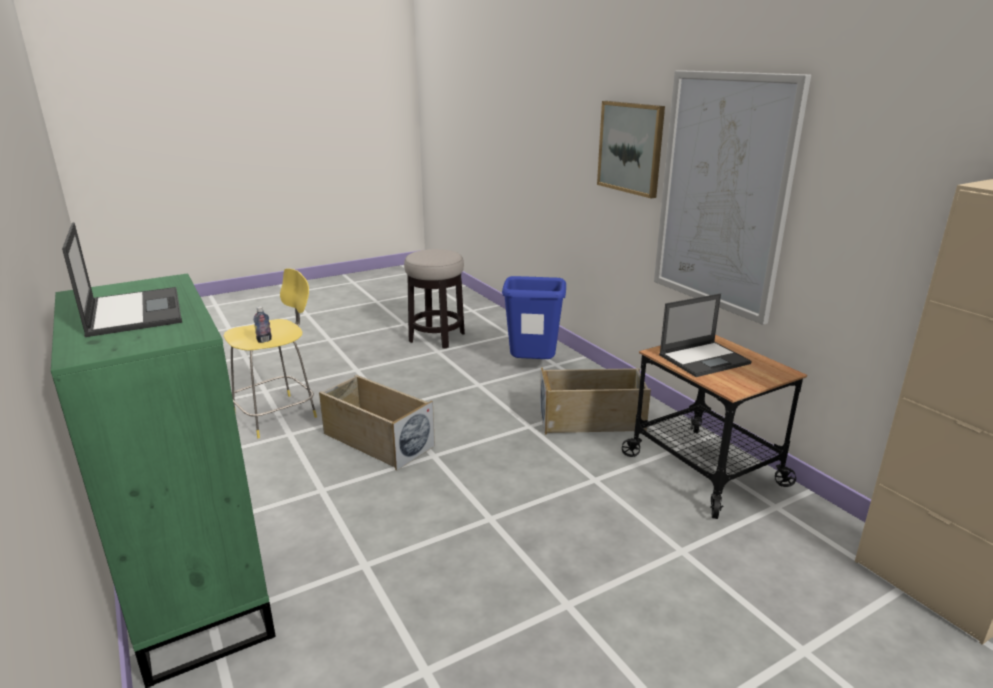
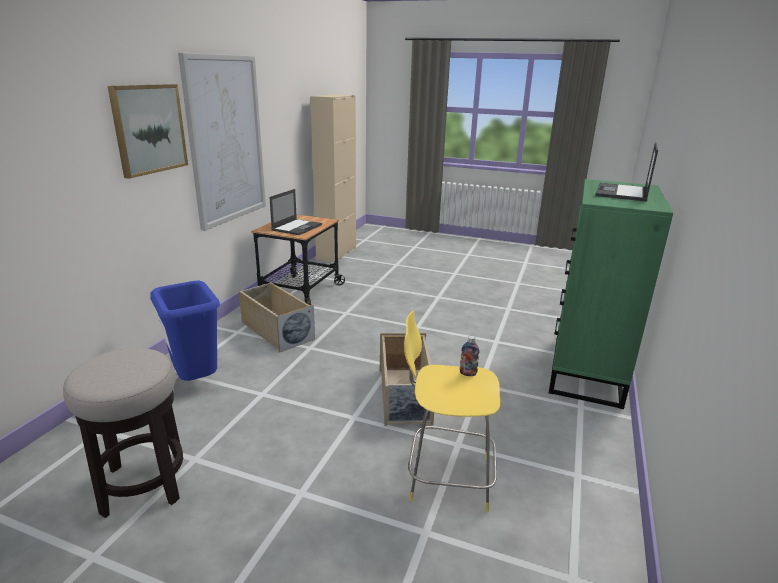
camera: 130 degrees left, 0 degrees up
laptop [659,293,752,377] -> laptop turned 90 degrees clockwise [269,189,322,235]

